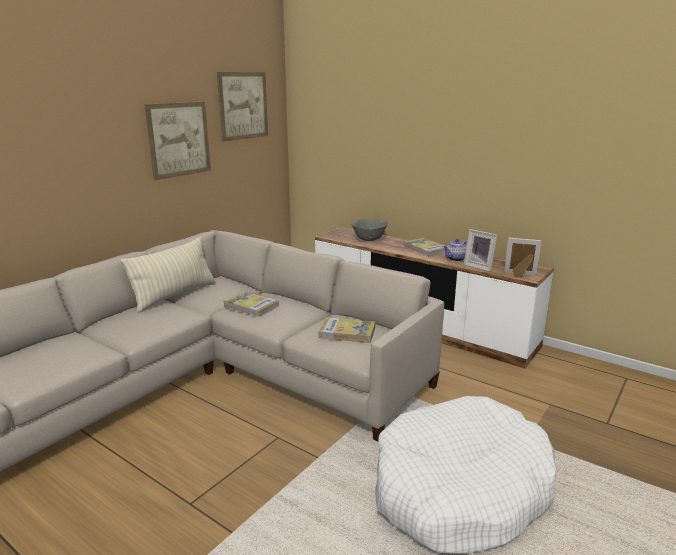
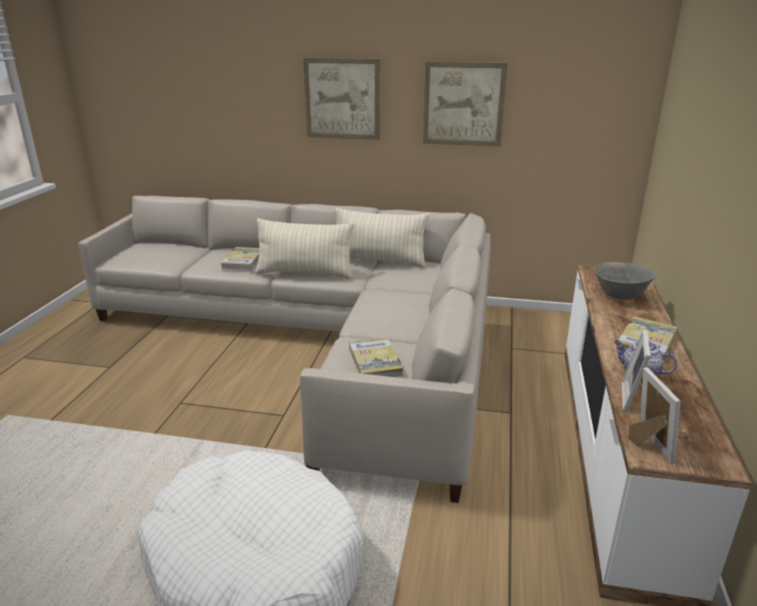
camera: 65 degrees right, 5 degrees up
picture [217,72,268,141] -> picture moved to [303,58,380,140]
book [224,291,279,317] -> book moved to [221,247,259,271]
none -> beige pillow [255,219,354,279]

